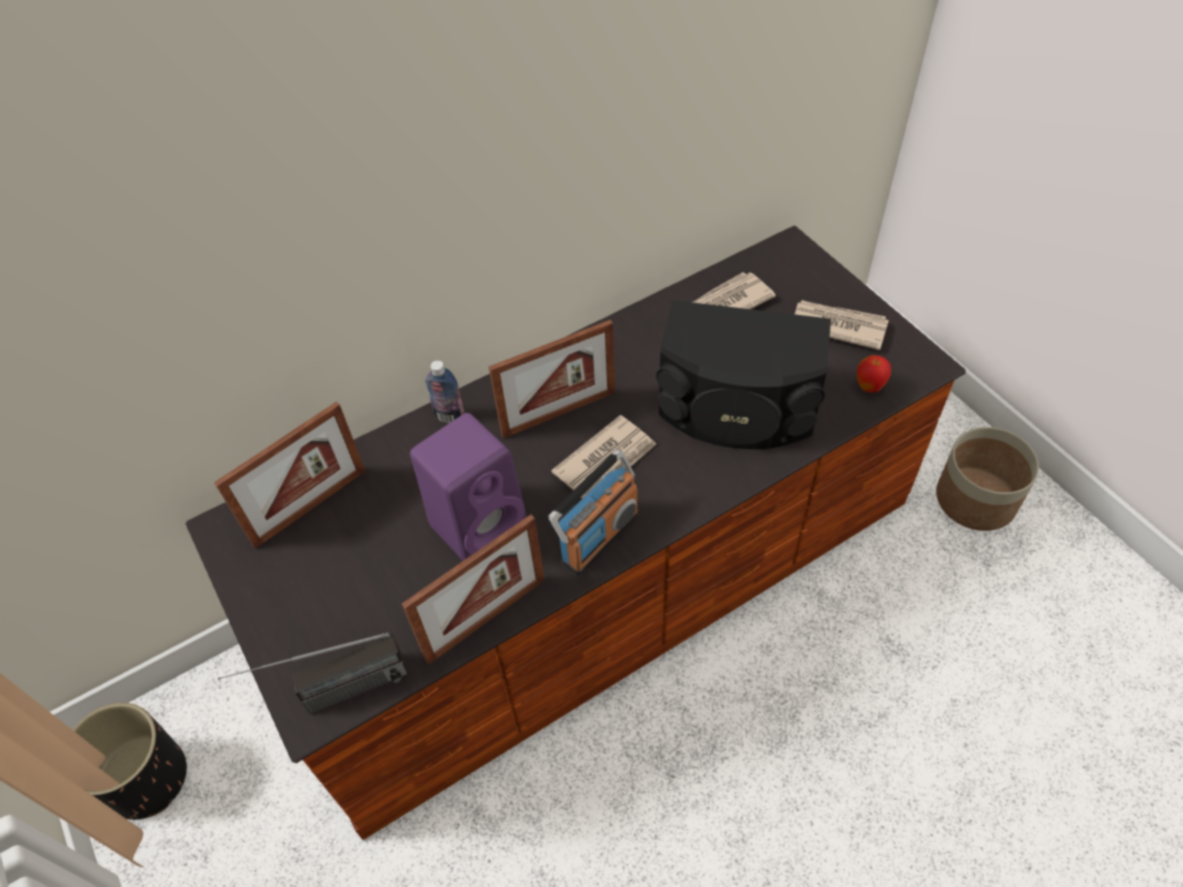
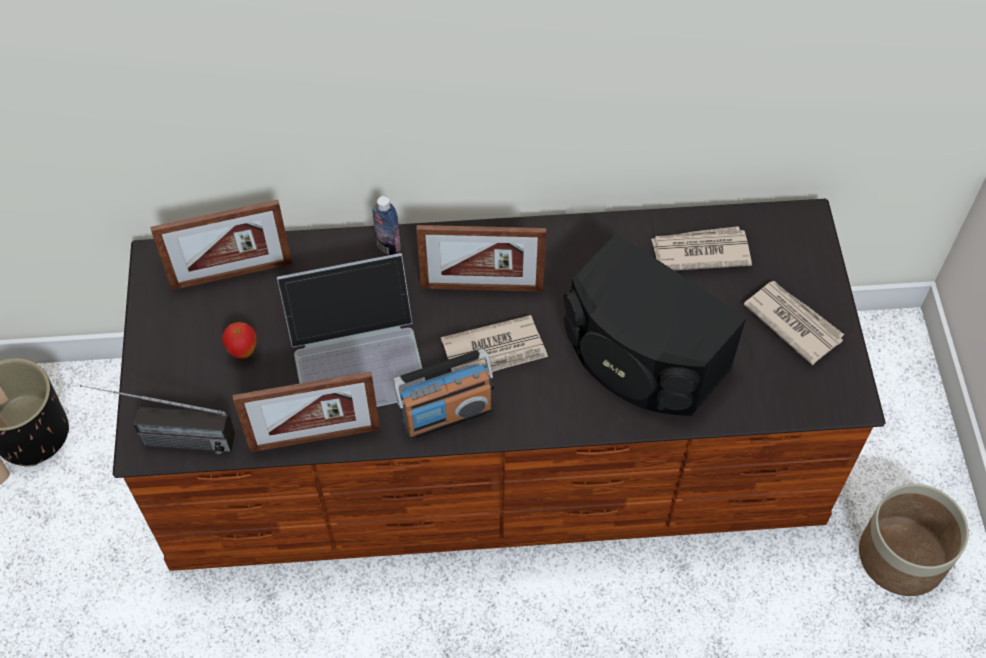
camera: 25 degrees right, 5 degrees up
purple speaker [410,413,526,561] -> laptop [277,253,425,407]
apple [857,355,891,393] -> apple moved to [222,322,257,359]

